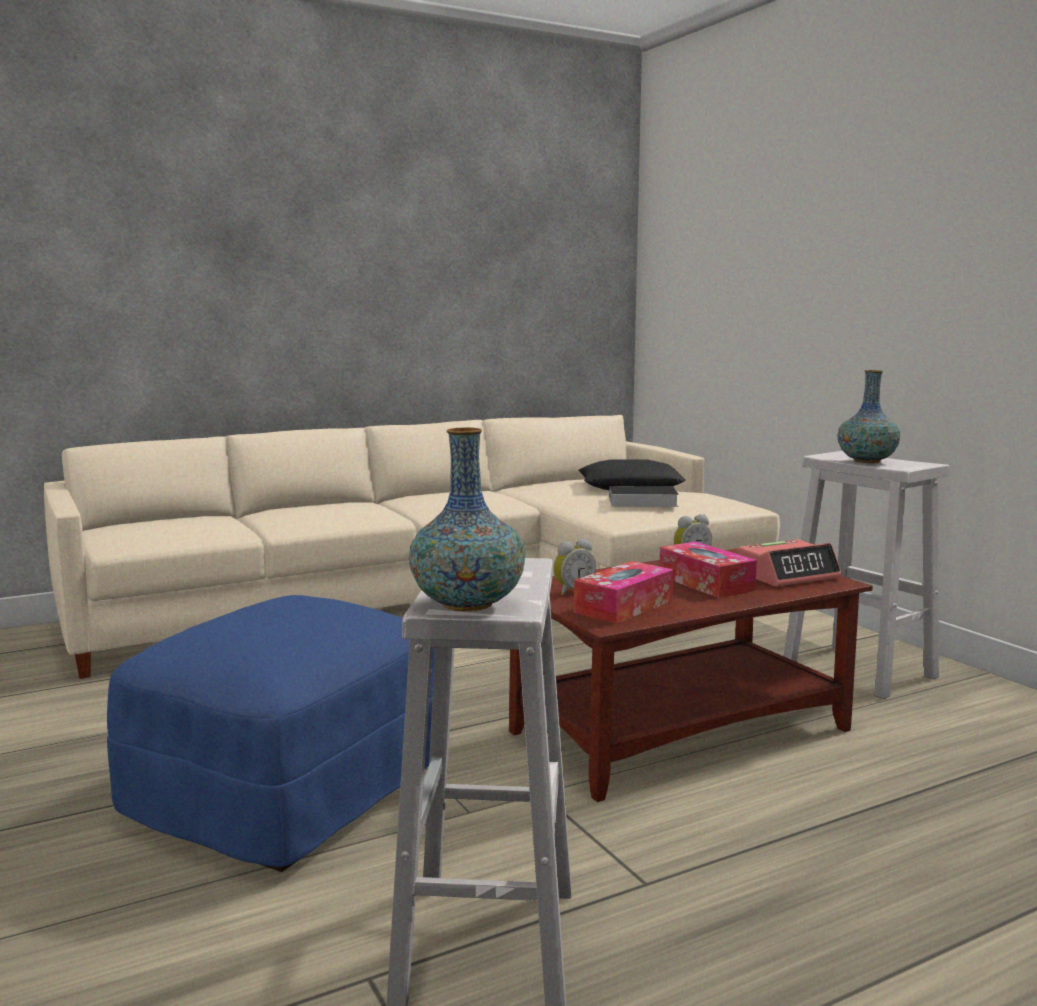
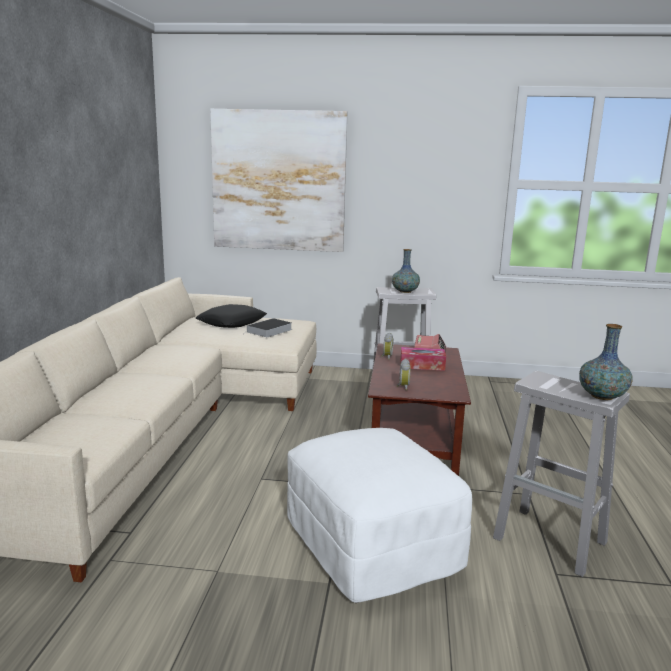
camera: 55 degrees left, 5 degrees up
blue ottoman [107,595,435,872] -> white ottoman [287,428,472,603]
tissue box [574,561,674,624] -> none
none -> picture [210,109,347,252]

